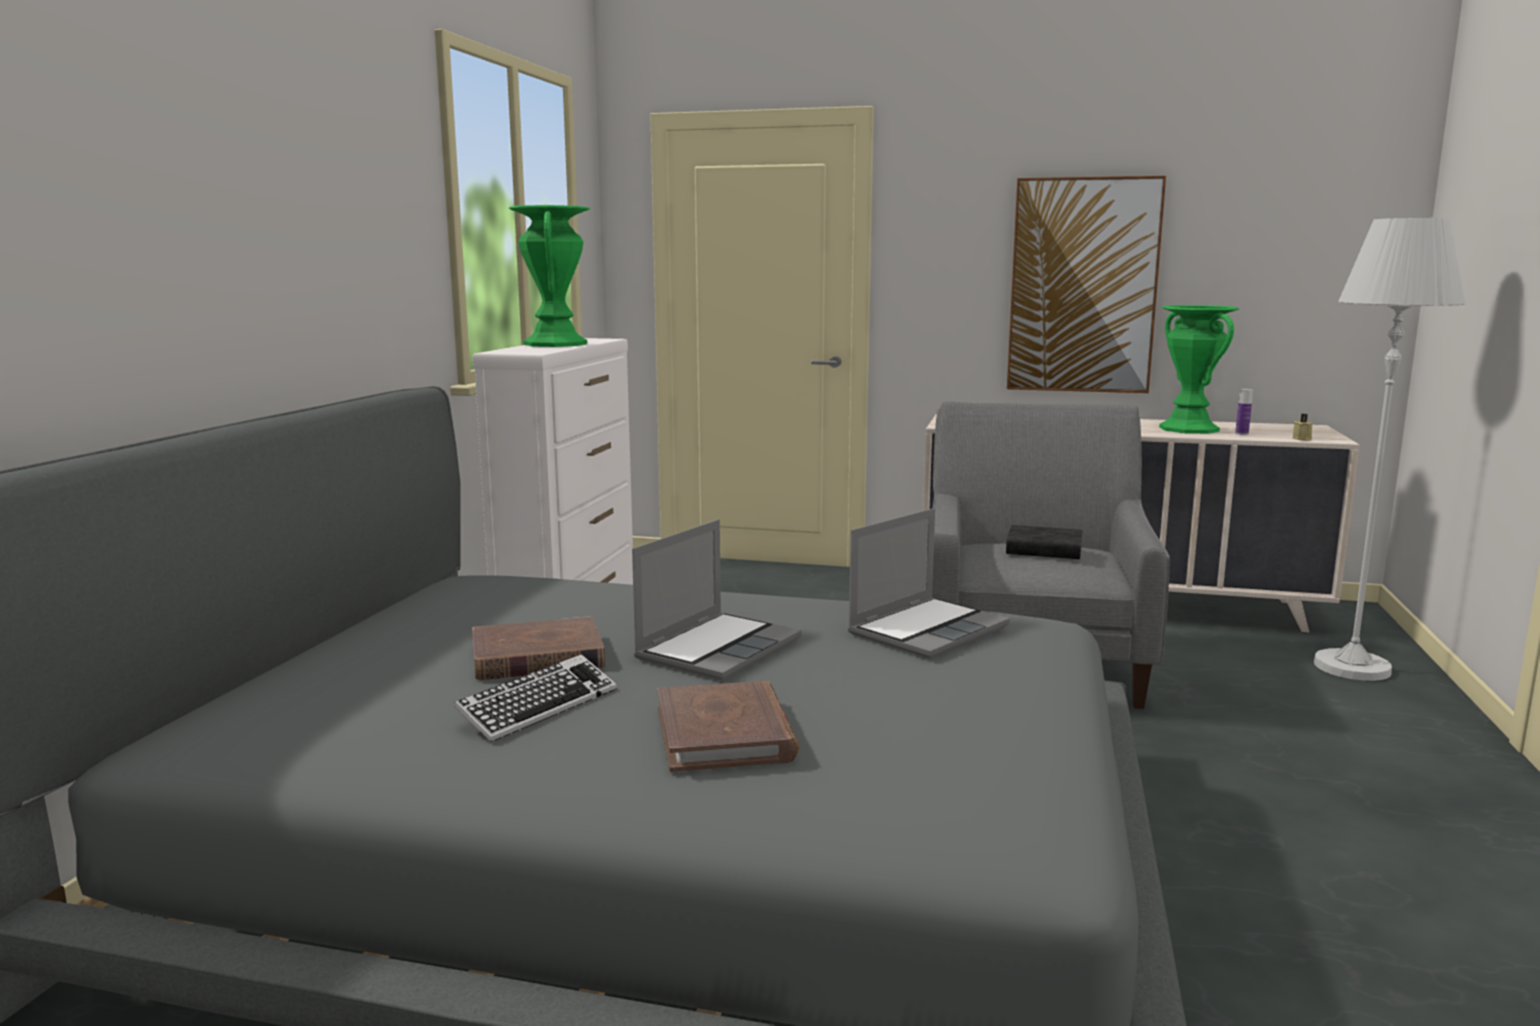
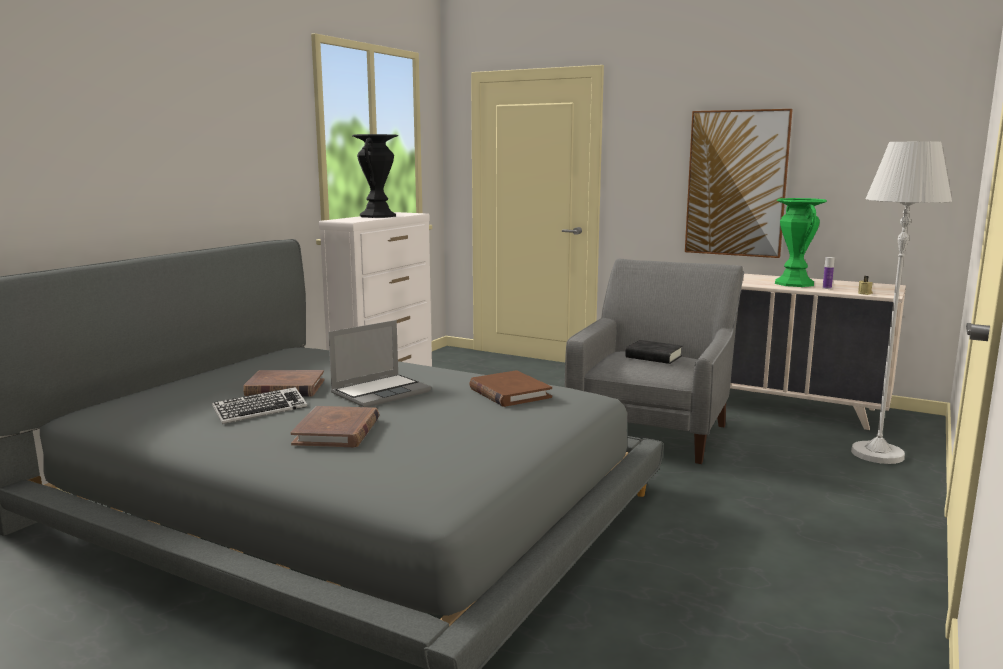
camera: 15 degrees right, 0 degrees up
green vase [508,205,590,347] -> black vase [352,134,398,218]
laptop [848,508,1010,659] -> brown book [469,370,552,407]

